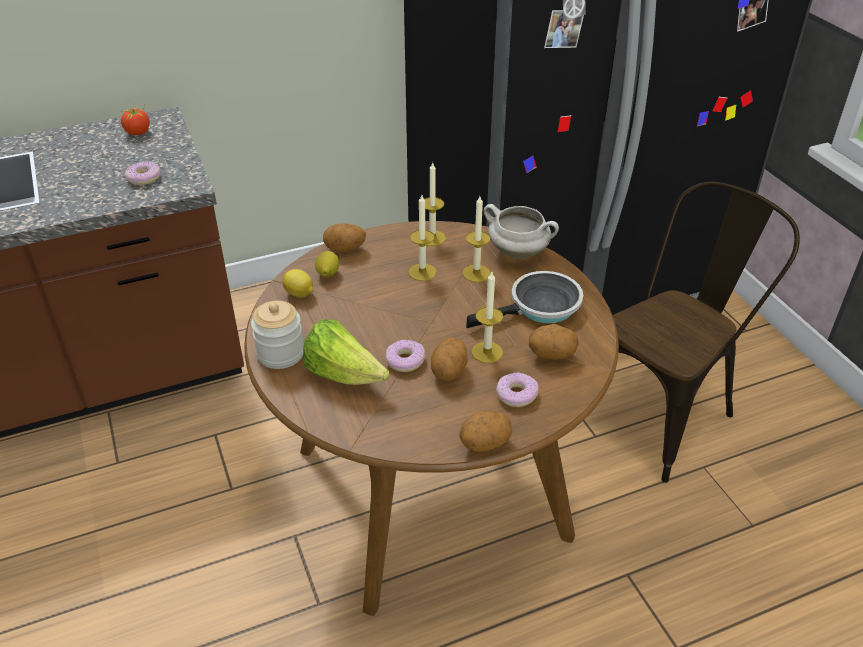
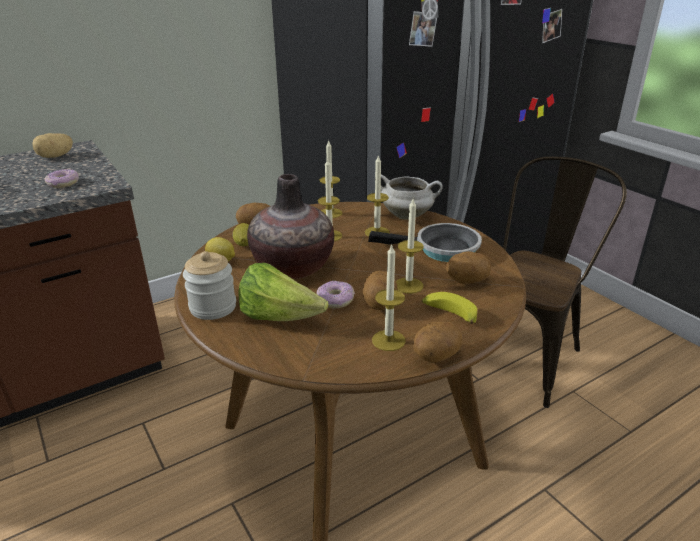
camera: 10 degrees left, 10 degrees down
tomato [121,103,150,135] -> potato [32,133,73,158]
frying pan [466,271,583,328] -> frying pan turned 45 degrees clockwise [368,223,482,262]
donut [496,372,539,407] -> banana [421,292,477,324]
none -> vase [247,174,334,279]
none -> candle [372,243,406,351]

